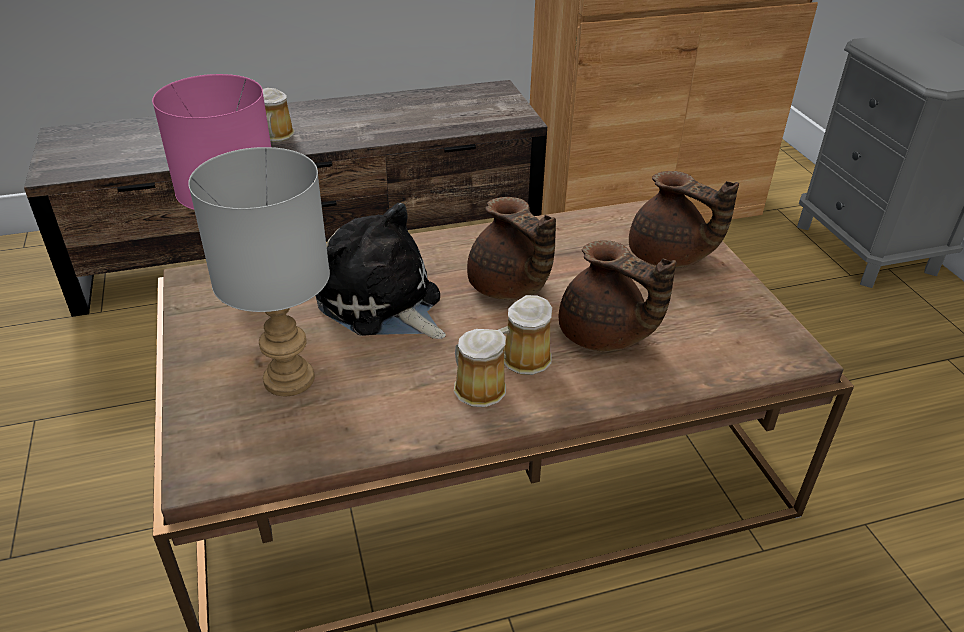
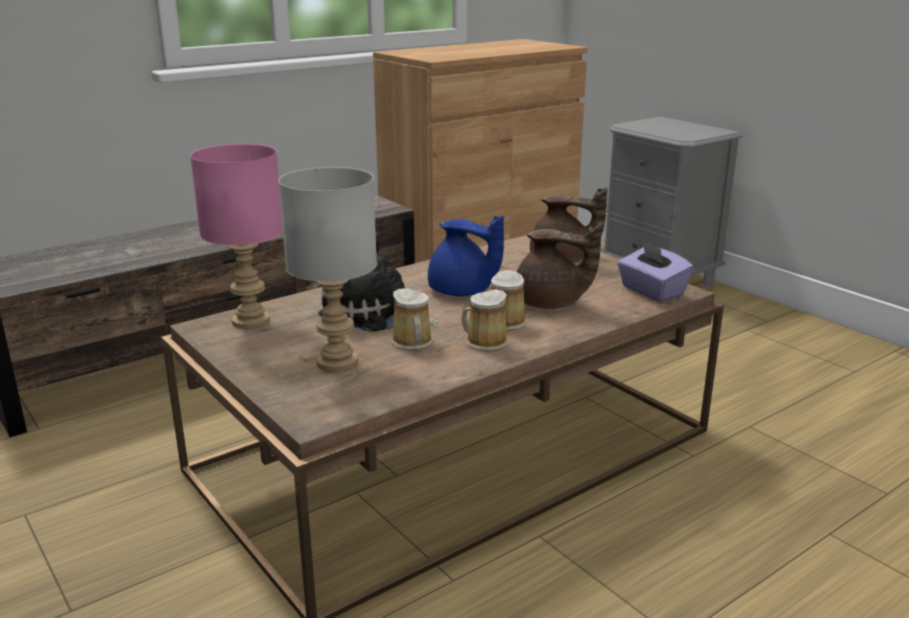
camera: 20 degrees left, 15 degrees down
mug [263,88,294,142] -> mug moved to [392,288,433,350]
brown teapot [467,197,556,300] -> blue teapot [428,215,504,296]
none -> purple tissue box [617,241,693,302]

